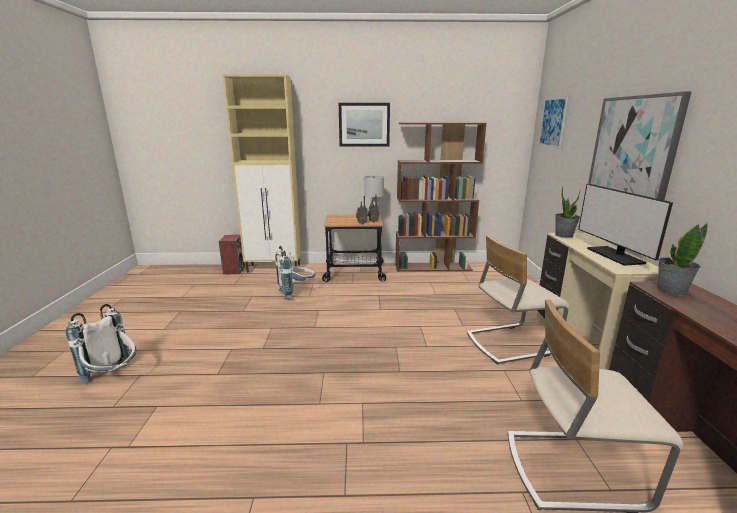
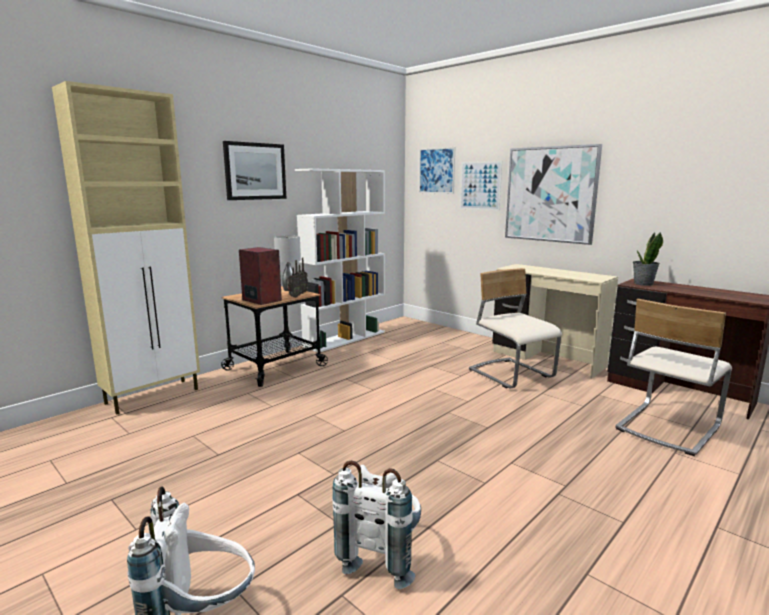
camera: 45 degrees left, 5 degrees down
speaker [219,235,245,275] -> speaker moved to [239,247,282,305]
white backpack [275,246,315,299] -> white backpack moved to [332,461,421,589]
brown bookcase [395,122,487,272] -> white bookcase [295,168,385,352]
beige chair [467,235,570,365] -> beige chair turned 120 degrees clockwise [469,268,562,389]
potted plant [555,186,580,238] -> none
monitor [578,184,673,266] -> none
none -> picture [460,161,502,211]

